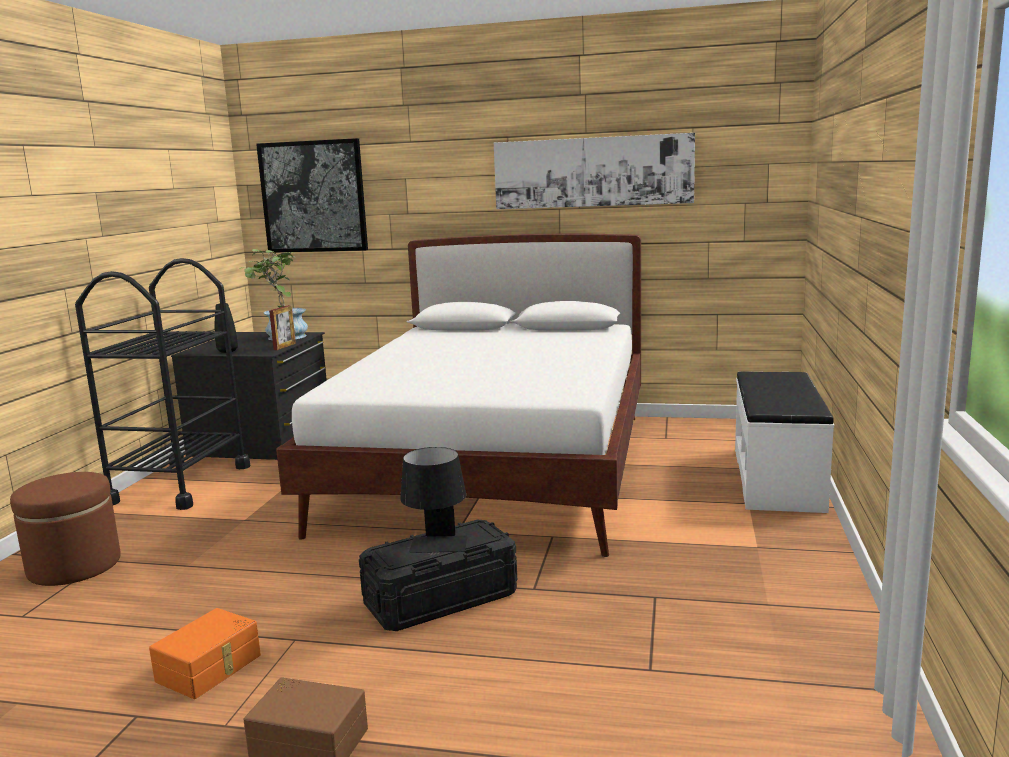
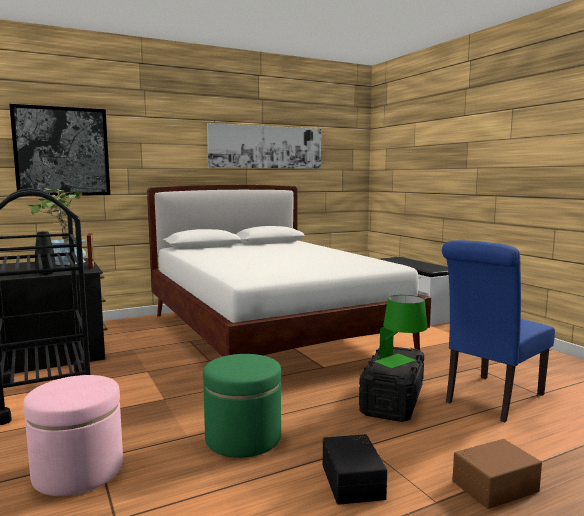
camera: 40 degrees left, 5 degrees down
brown ottoman [10,472,121,586] -> pink ottoman [23,375,123,496]
orange storage box [149,608,261,699] -> black storage box [323,434,387,505]
black table lamp [400,447,468,553] -> green table lamp [374,295,428,368]
none -> green ottoman [203,354,281,458]
none -> blue chair [442,240,555,422]

